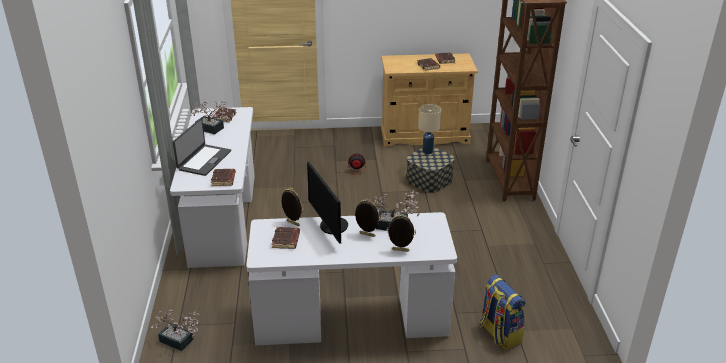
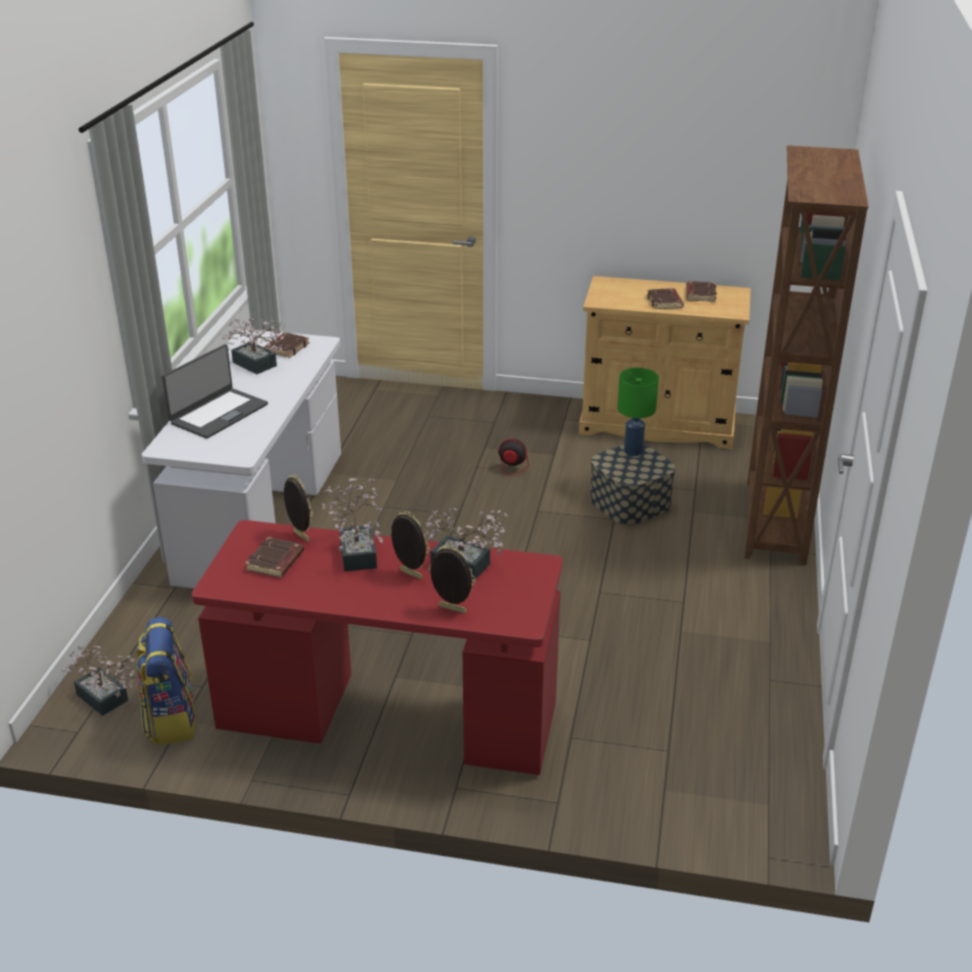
camera: 15 degrees right, 0 degrees up
brown book [211,169,236,186] -> none
white desk [246,212,457,346] -> red desk [192,520,563,775]
monitor [307,161,348,244] -> potted plant [322,478,383,572]
beige table lamp [418,104,441,154] -> green table lamp [617,368,659,456]
backpack [479,275,526,350] -> backpack moved to [136,617,196,745]

